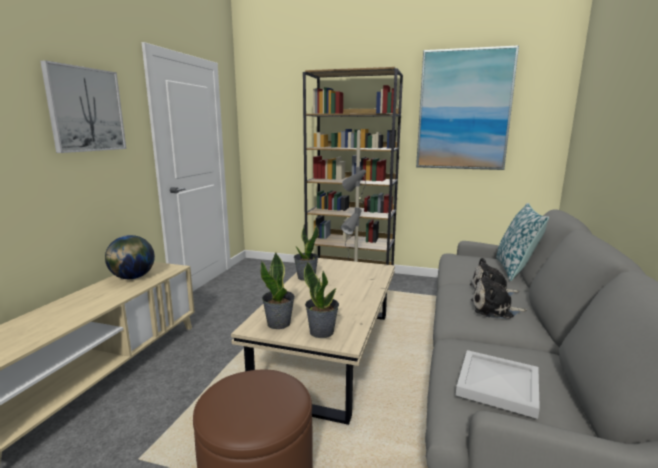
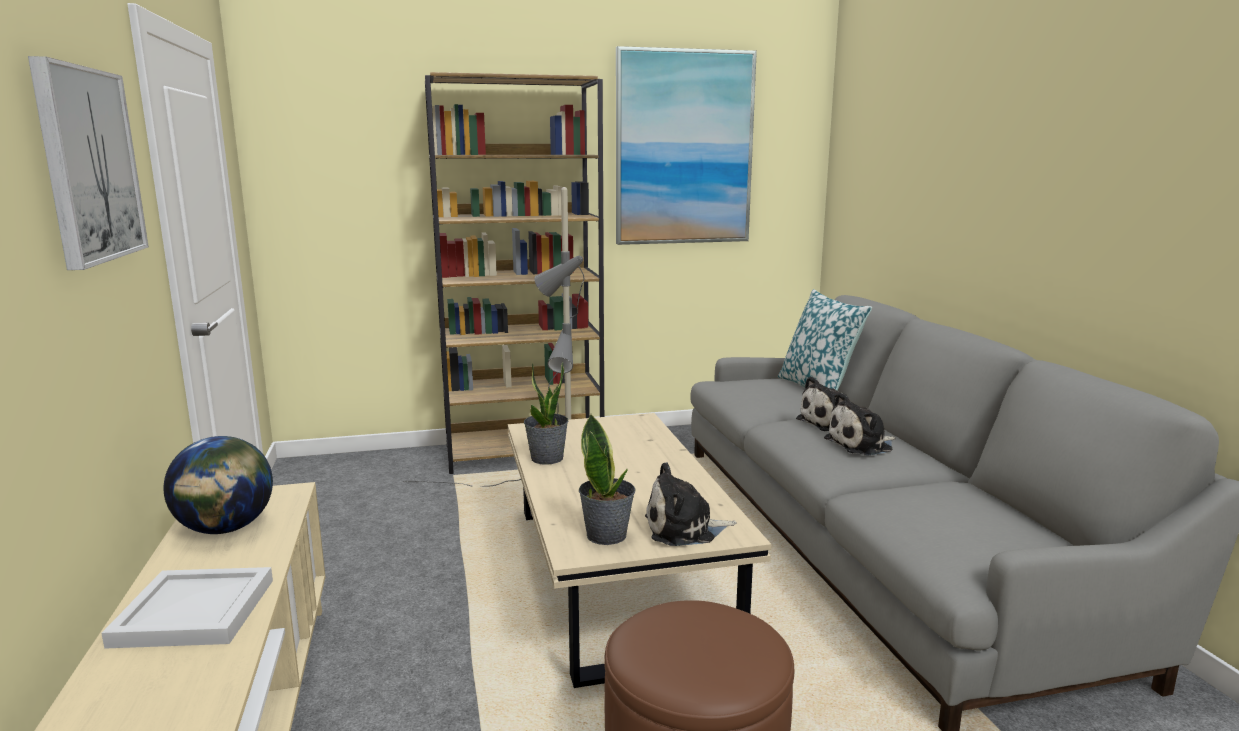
camera: 30 degrees left, 0 degrees up
potted plant [304,262,339,338] -> plush toy [645,462,737,546]
white tray [456,350,540,419] -> white tray moved to [101,567,273,649]

